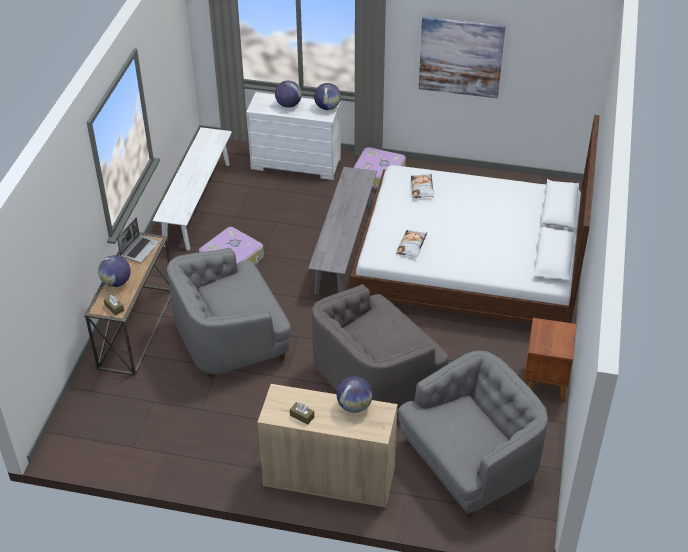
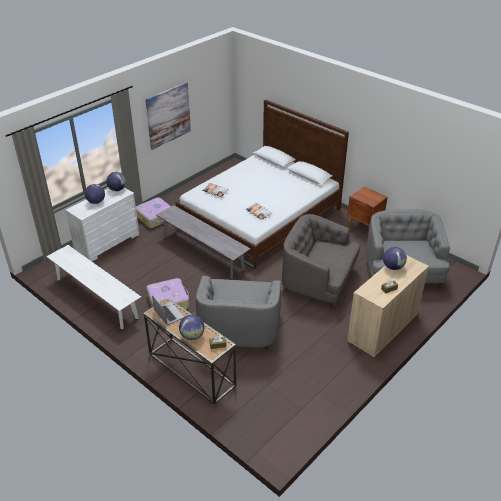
camera: 60 degrees left, 5 degrees down
grey armchair [312,284,449,409] -> grey armchair turned 120 degrees clockwise [282,214,360,308]

